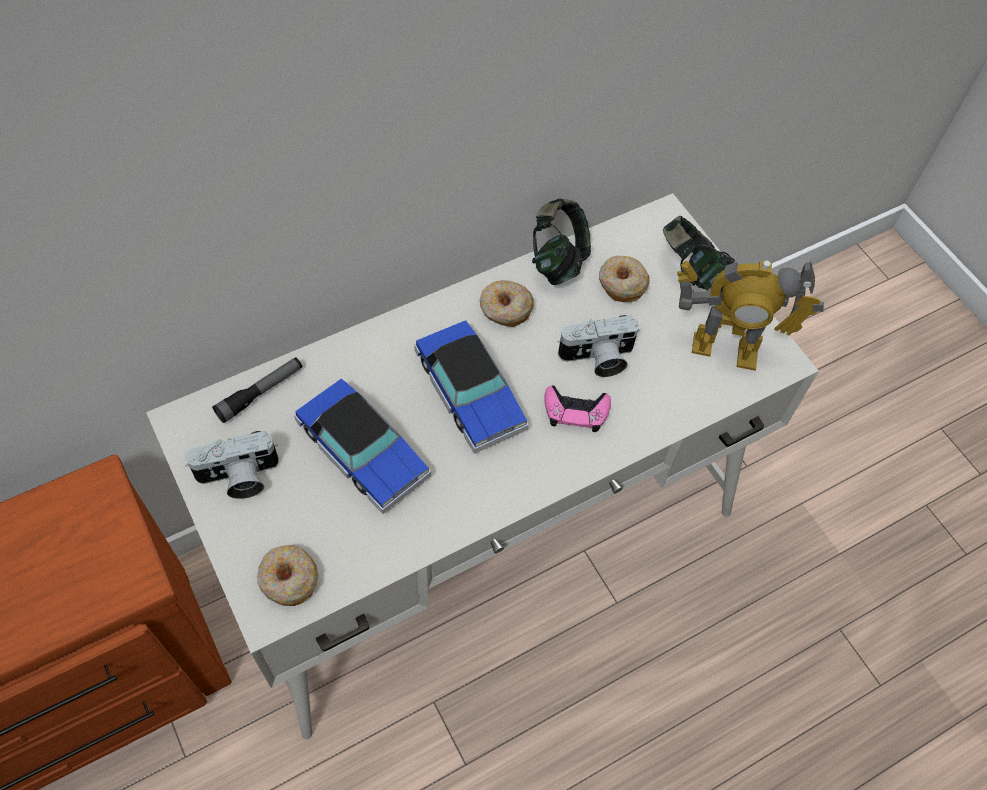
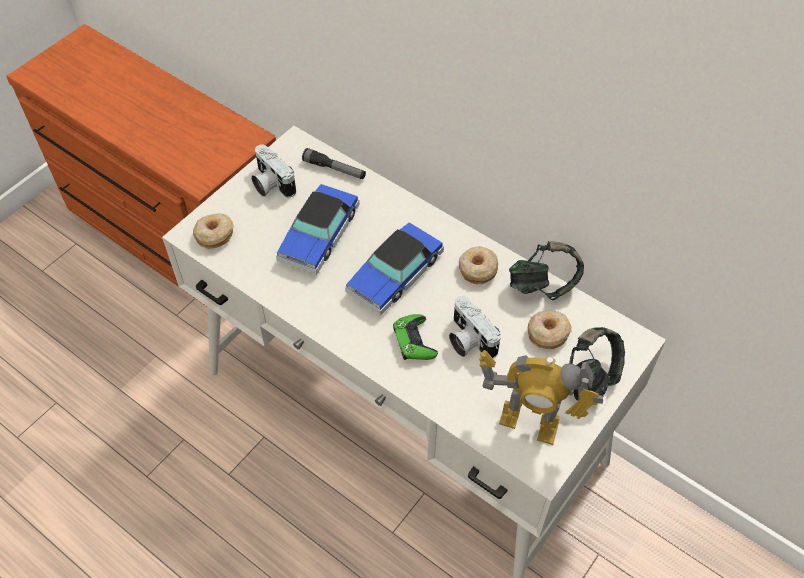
camera: 70 degrees right, 5 degrees down
pink game controller [544,385,611,432] -> green game controller [393,314,438,360]
toy robot [677,261,824,371] -> toy robot turned 60 degrees counterclockwise [479,350,603,445]

